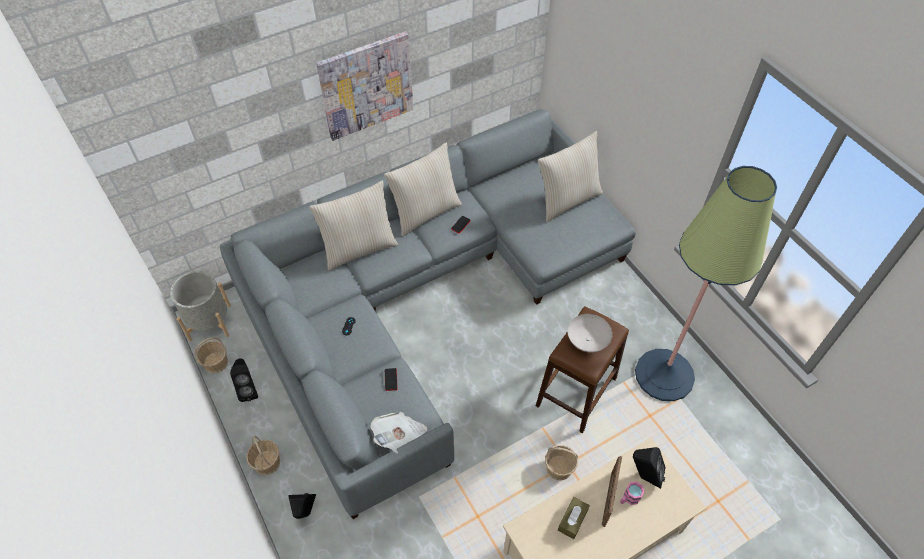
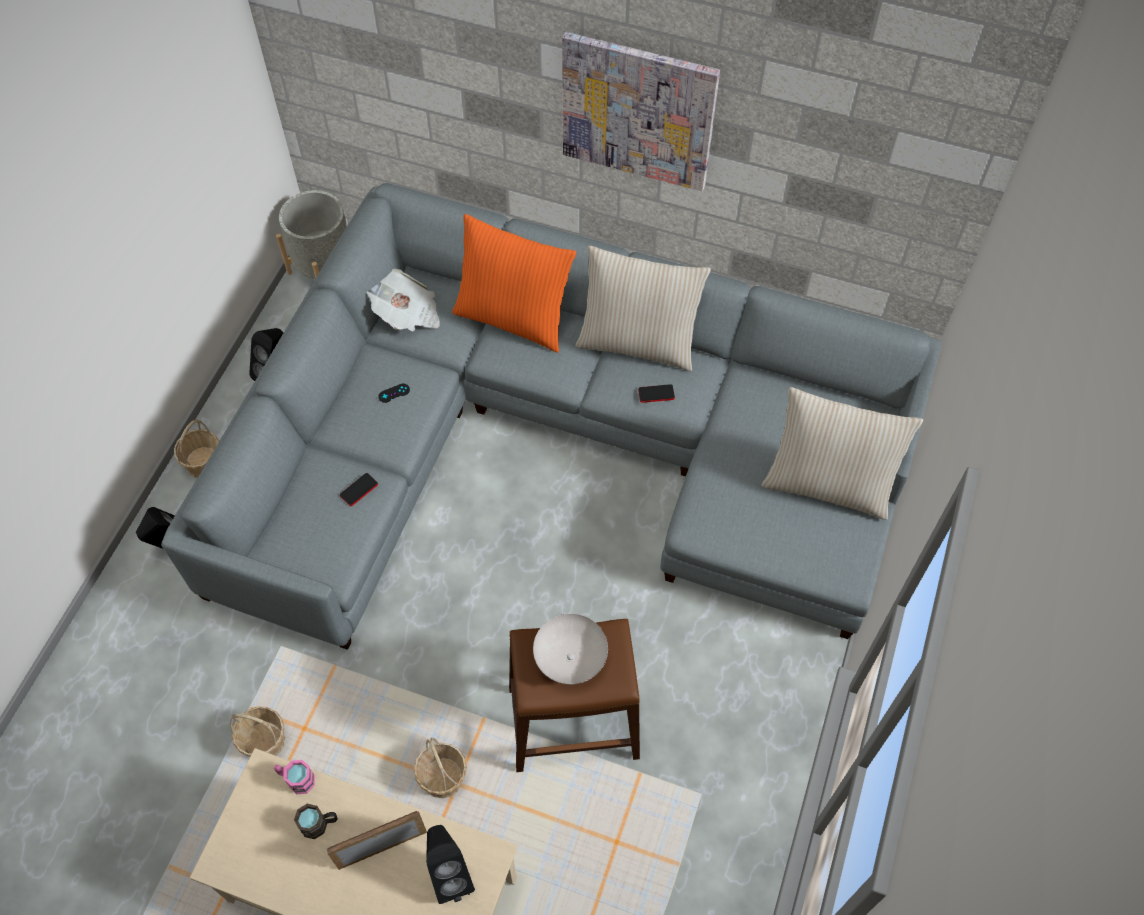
camera: 50 degrees right, 5 degrees up
basket [195,337,228,373] -> basket moved to [230,706,285,757]
beige pillow [309,181,398,270] -> orange pillow [452,214,576,353]
newspaper [370,412,427,454] -> newspaper moved to [366,269,440,331]
brown tissue box [558,497,590,539] -> brown mug [294,804,338,839]
pink mug [620,481,645,505] -> pink mug moved to [274,760,315,794]
floor lamp [635,166,777,401] -> none

